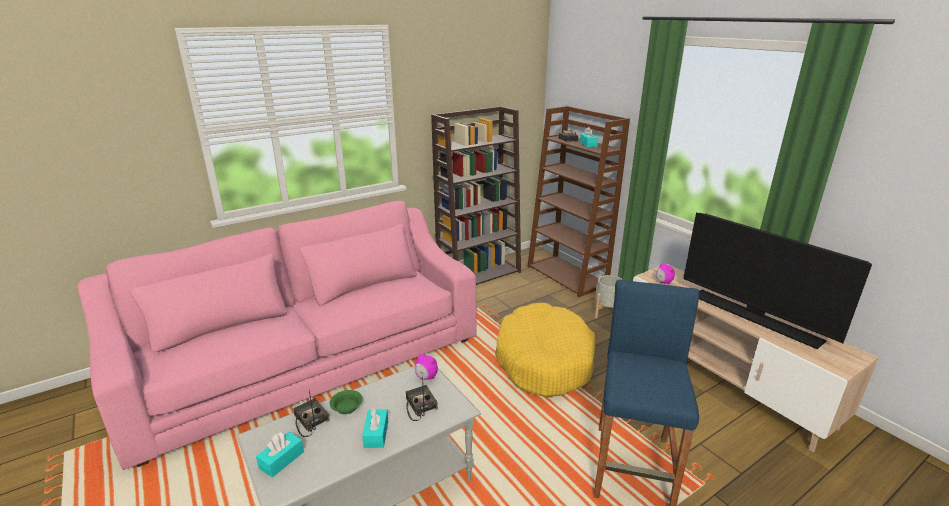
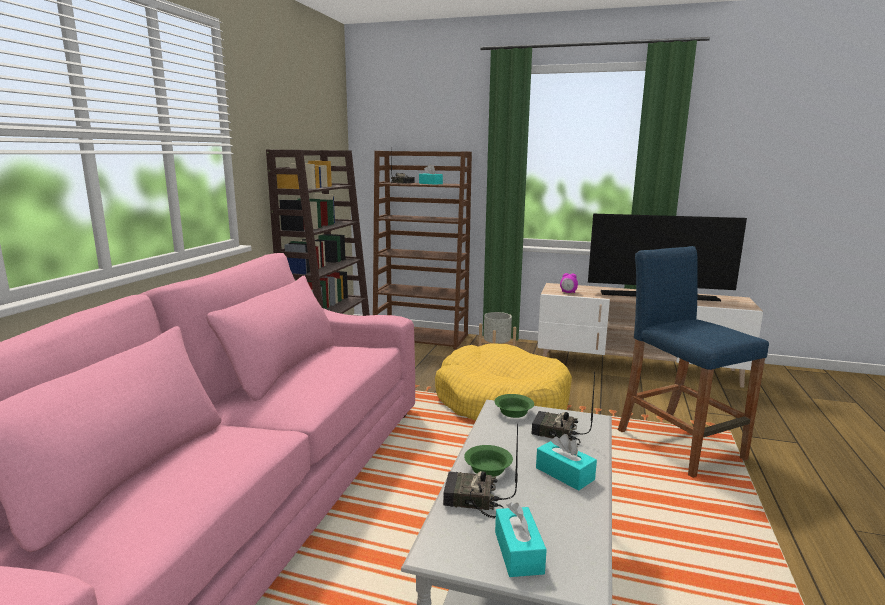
camera: 40 degrees left, 10 degrees down
alarm clock [415,354,438,380] -> green bowl [494,394,534,418]

